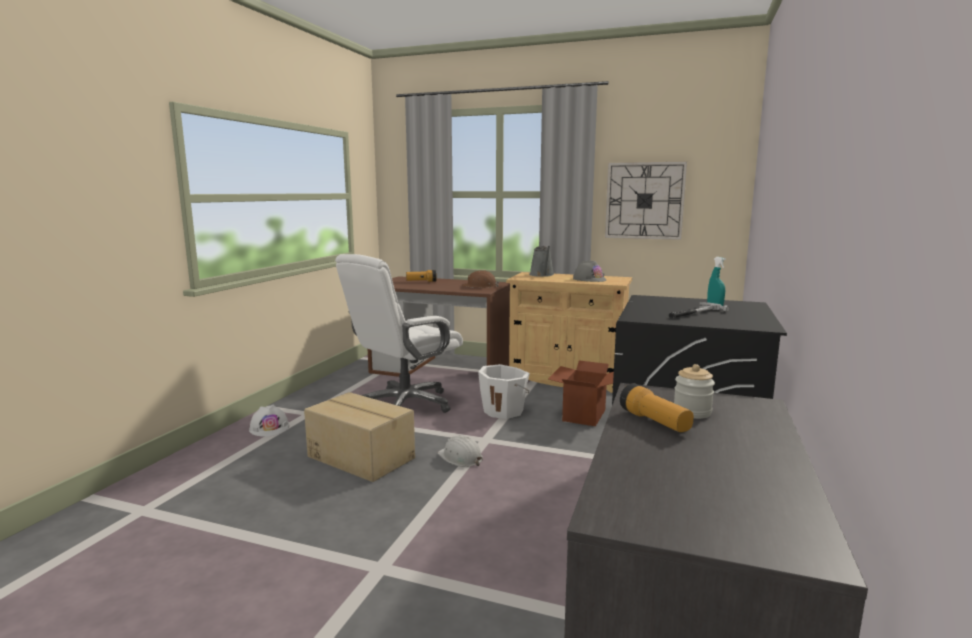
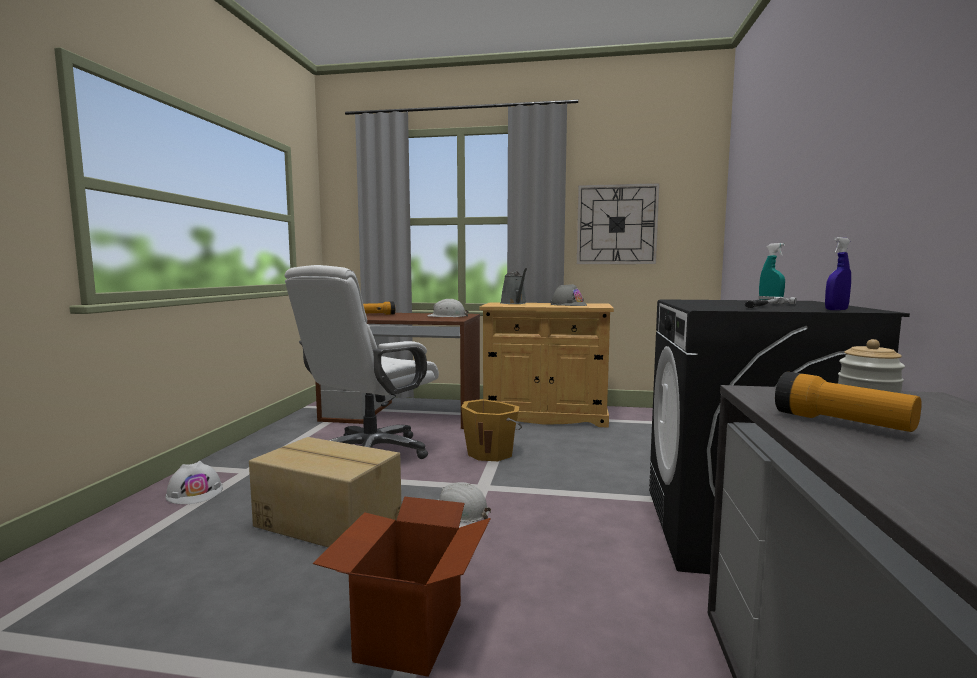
camera: 10 degrees left, 5 degrees down
brown hard hat [462,270,499,288] -> white hard hat [427,299,469,317]
white bucket [478,364,530,419] -> orange bucket [461,399,522,461]
cardboard box [548,360,614,426] -> cardboard box moved to [313,497,491,677]
none -> blue spray bottle [825,237,851,310]

